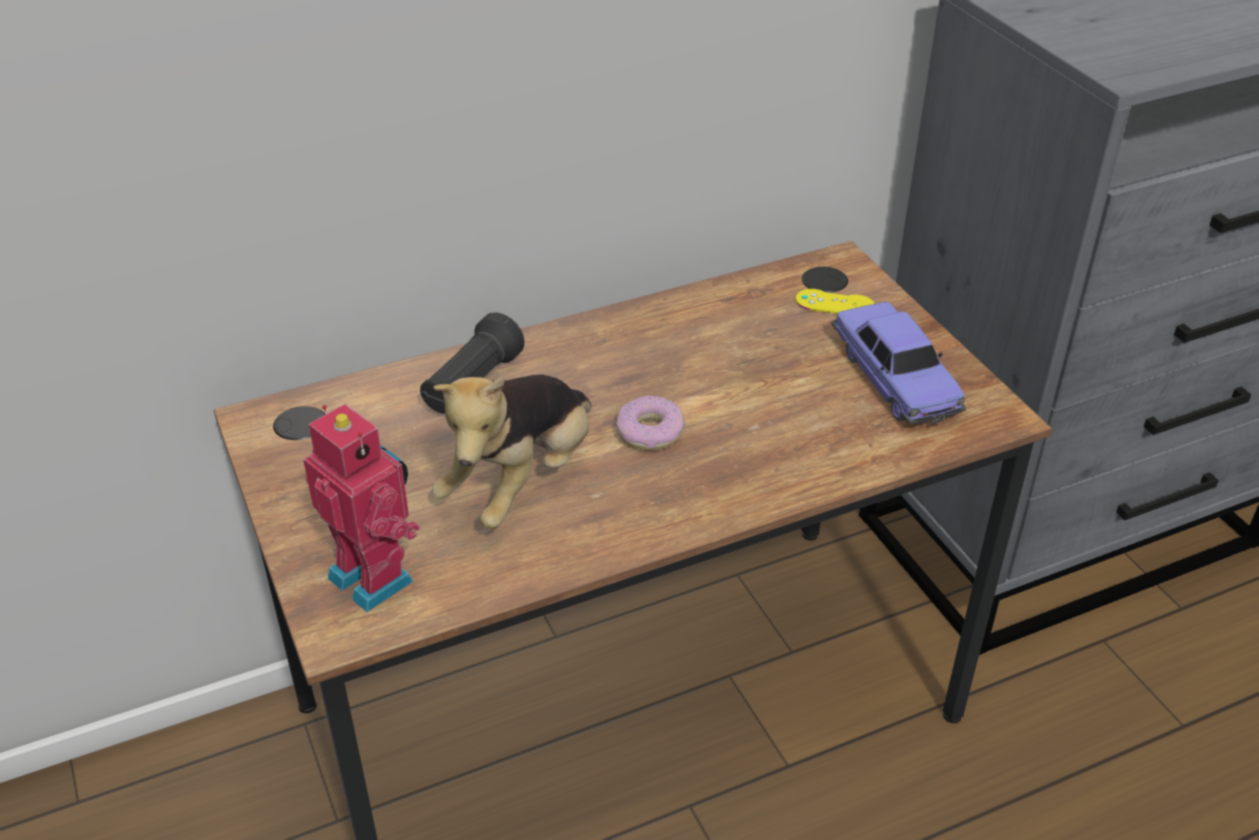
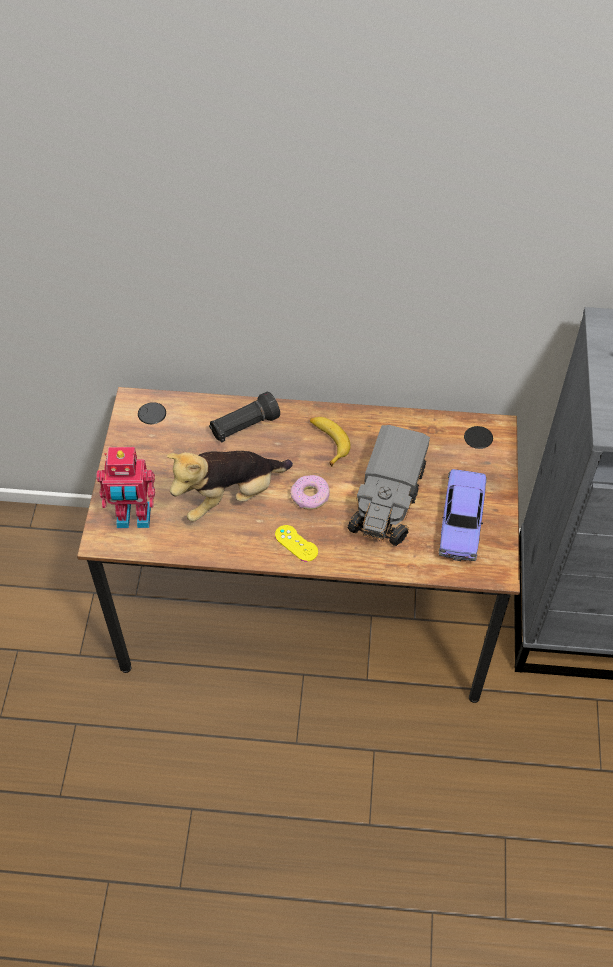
camera: 30 degrees right, 15 degrees up
toy robot [303,404,420,612] -> toy robot turned 105 degrees clockwise [96,447,155,528]
yellow game controller [796,289,874,314] -> yellow game controller moved to [275,525,318,562]
none -> banana [310,417,351,466]
none -> toy truck [348,425,430,546]

